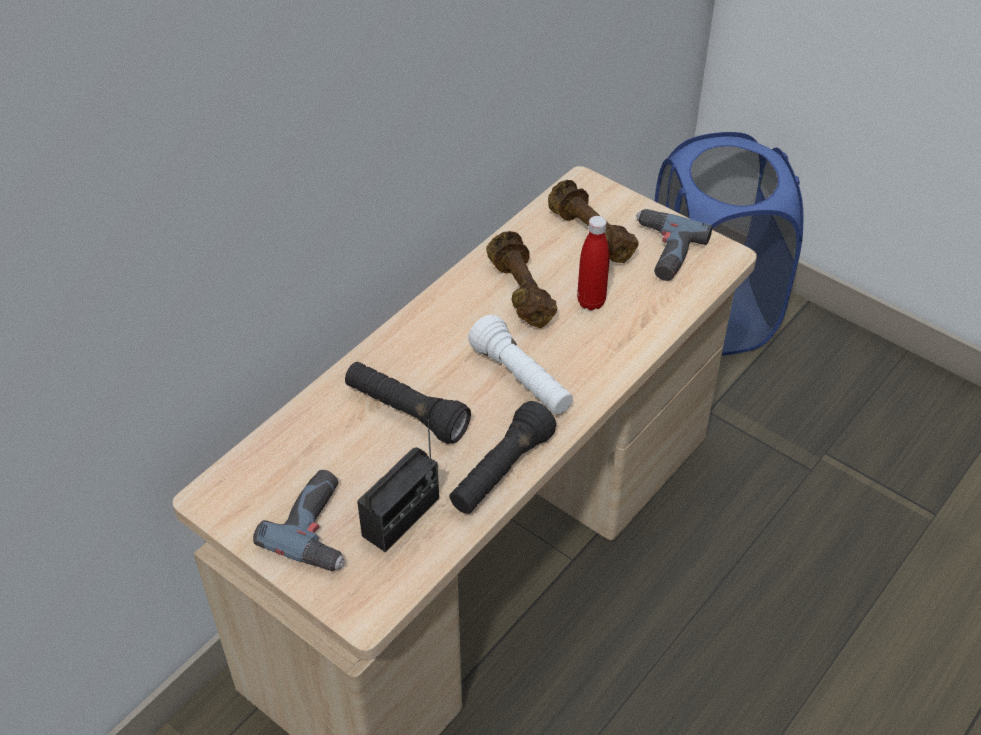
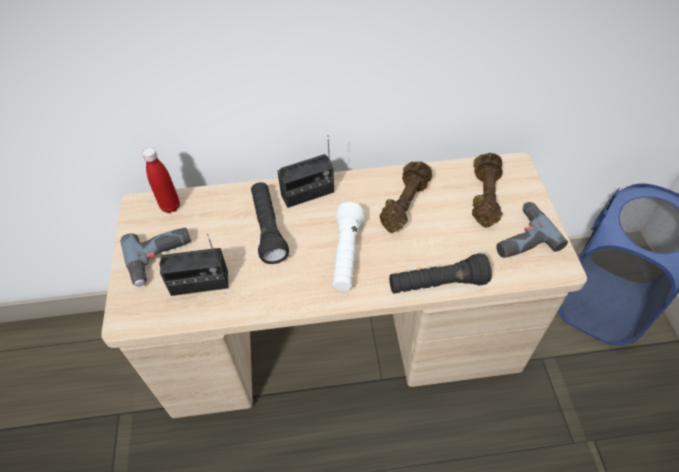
camera: 45 degrees right, 5 degrees up
black flashlight [449,401,556,514] -> black flashlight moved to [389,253,492,294]
red bottle [577,216,609,310] -> red bottle moved to [142,147,180,213]
none -> radio [277,140,334,208]

